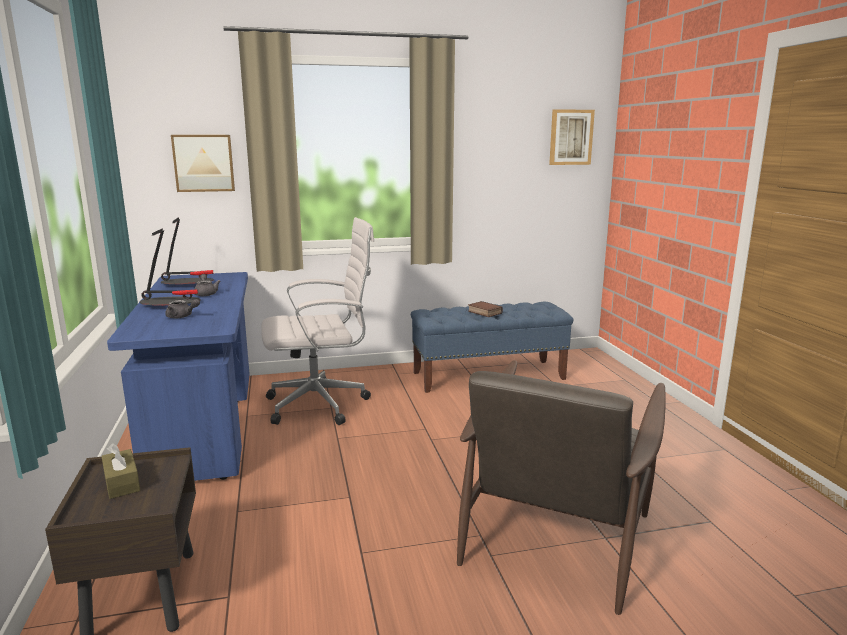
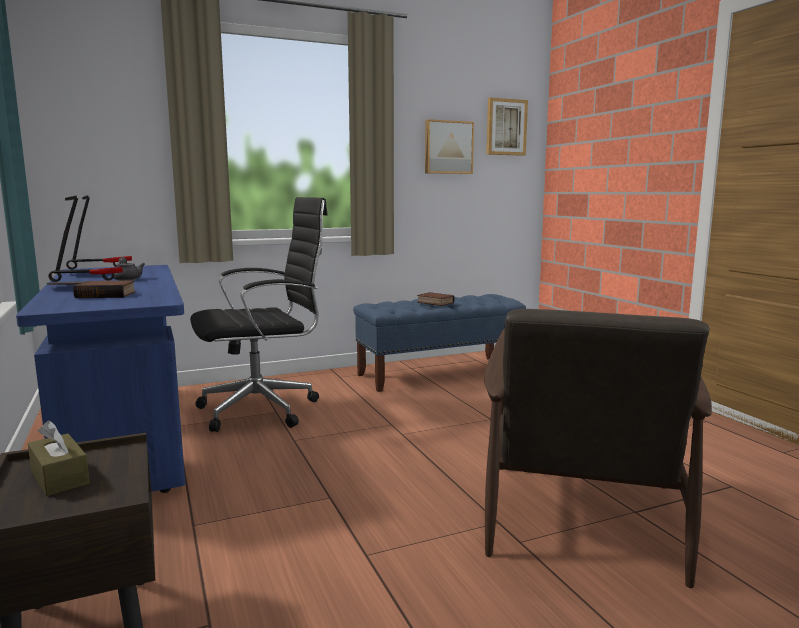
camera: 10 degrees left, 5 degrees down
grey teapot [165,299,200,318] -> book [73,281,136,298]
picture [171,135,235,192] -> picture moved to [425,119,474,174]
white office chair [261,217,374,425] -> black office chair [190,197,328,432]

